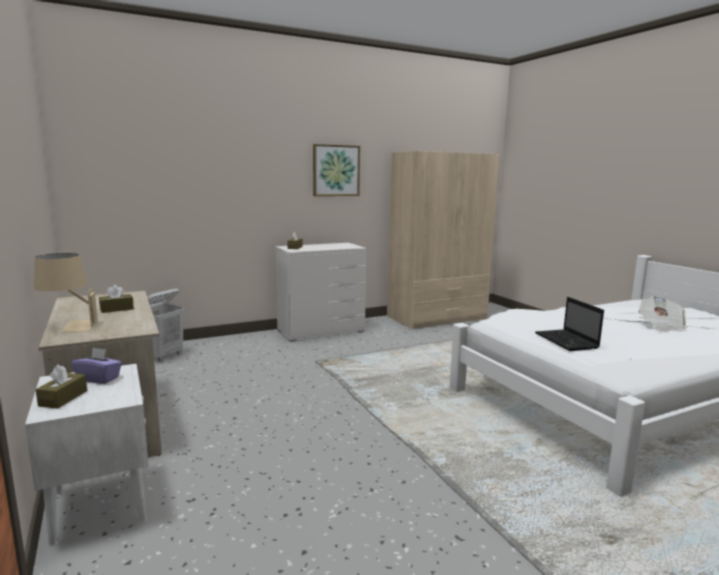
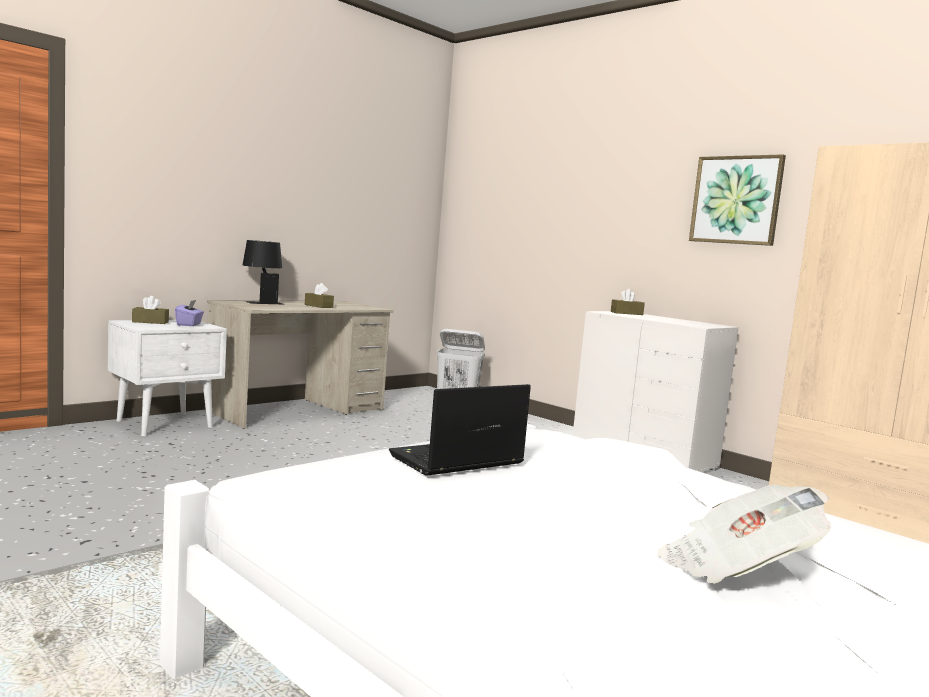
camera: 70 degrees right, 5 degrees down
beige table lamp [34,253,98,332] -> black table lamp [242,240,282,304]

